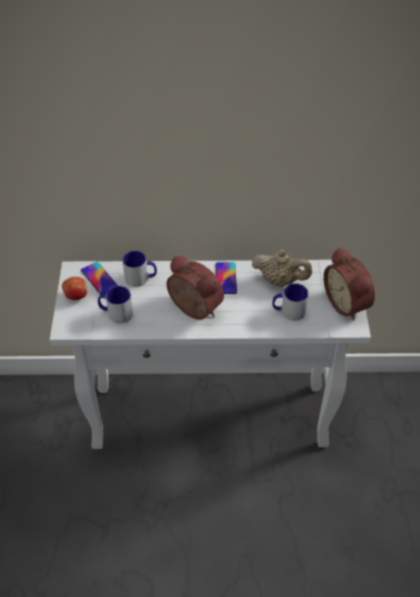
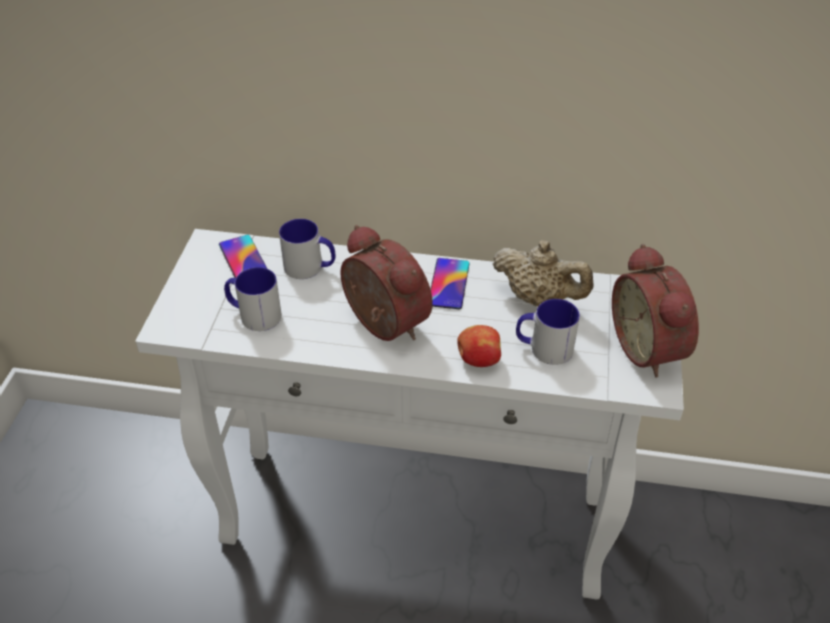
camera: 10 degrees right, 5 degrees down
apple [62,277,87,300] -> apple moved to [457,325,501,367]

